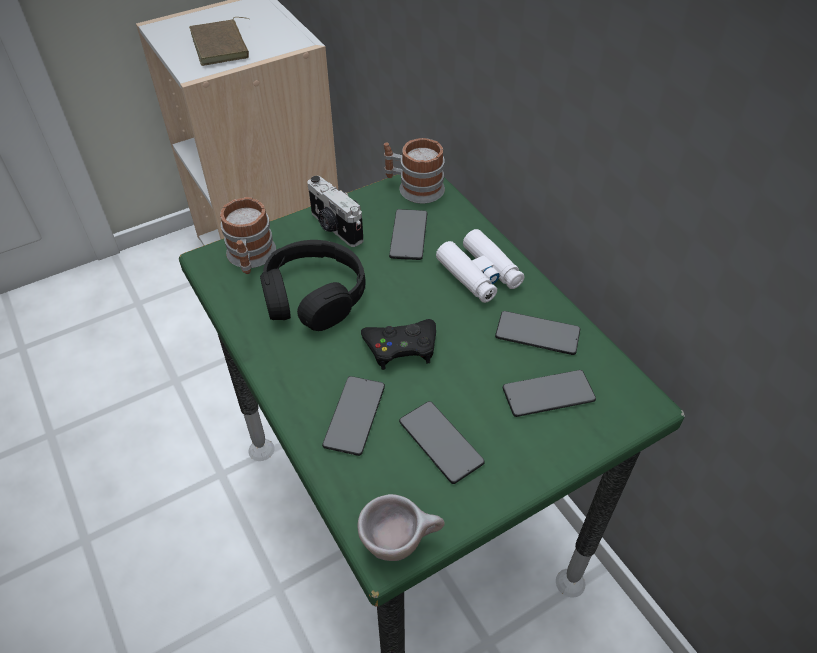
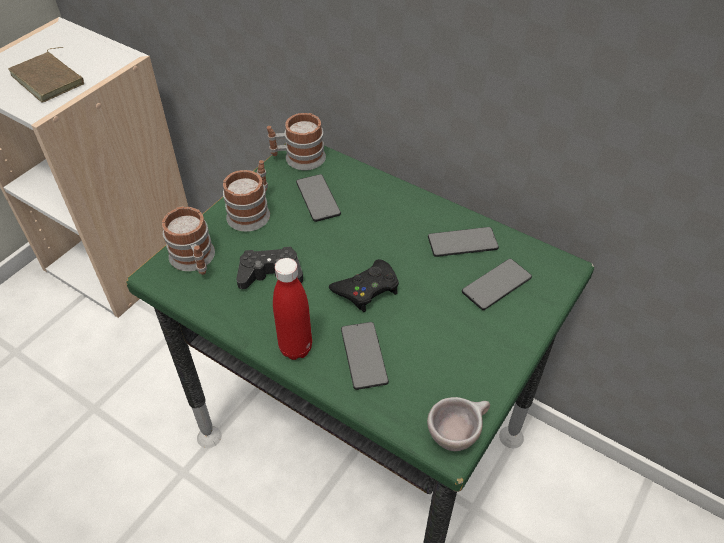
camera: 25 degrees left, 0 degrees up
black headphones [260,240,365,331] -> black game controller [236,247,303,289]
camera [307,176,364,247] -> mug [223,160,270,232]
phone [399,401,485,484] -> none
white binoculars [436,229,524,303] -> none
none -> red bottle [273,258,312,360]

